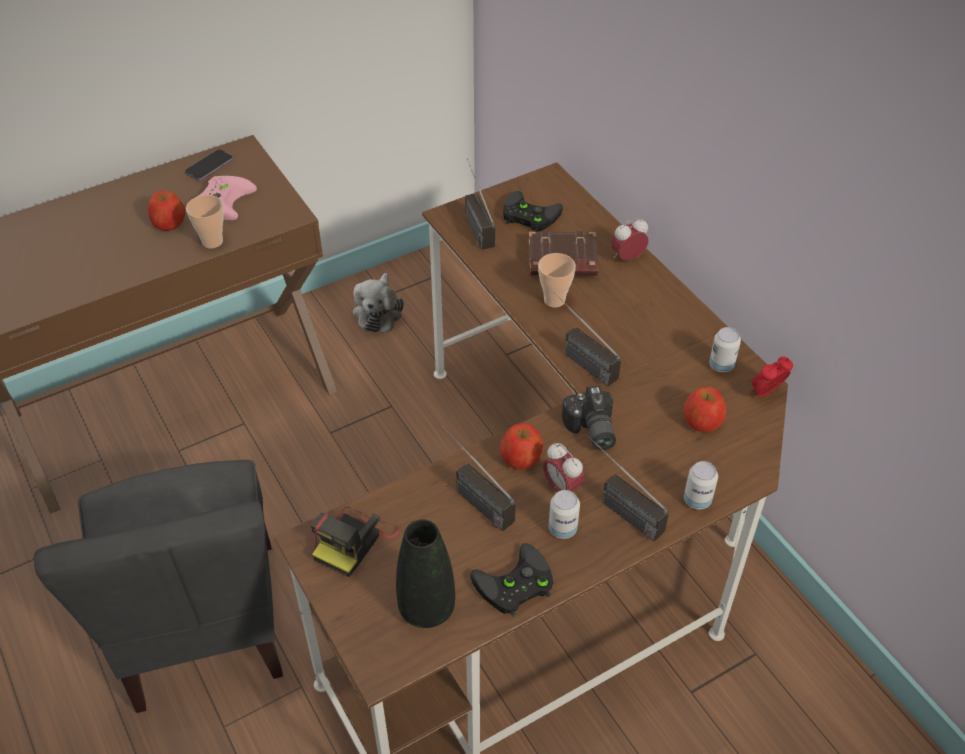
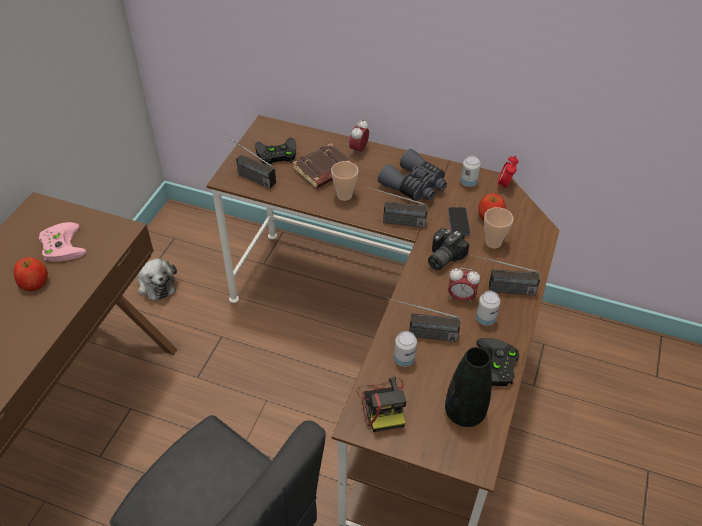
camera: 40 degrees left, 0 degrees up
phone [185,149,233,180] -> phone moved to [448,207,470,236]
cup [186,195,224,248] -> cup moved to [484,207,513,248]
apple [500,423,543,470] -> none
camera [562,386,616,451] -> camera turned 90 degrees clockwise [428,228,469,270]
can [684,461,718,509] -> can moved to [394,331,417,367]
none -> grey binoculars [378,149,447,201]

